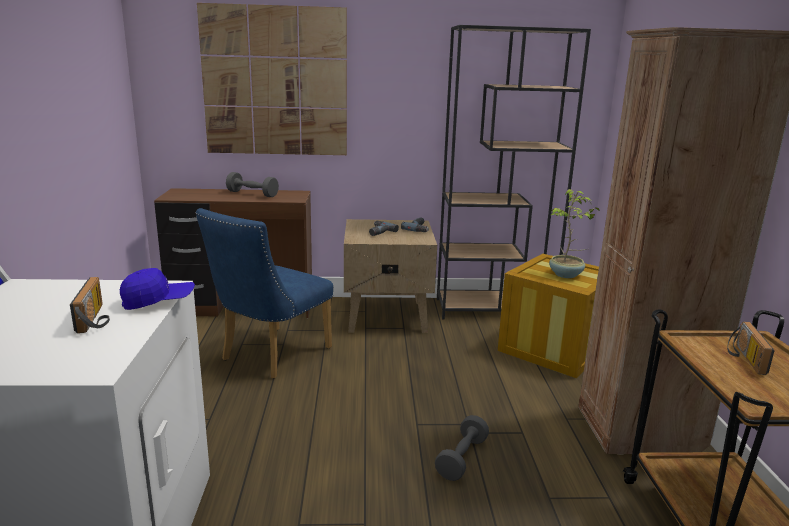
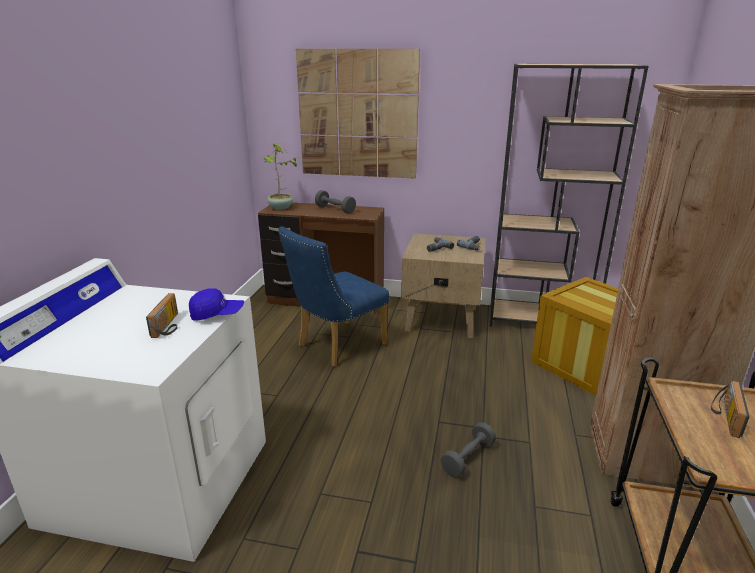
camera: 15 degrees right, 5 degrees up
potted plant [549,189,599,278] -> potted plant moved to [261,143,297,210]

